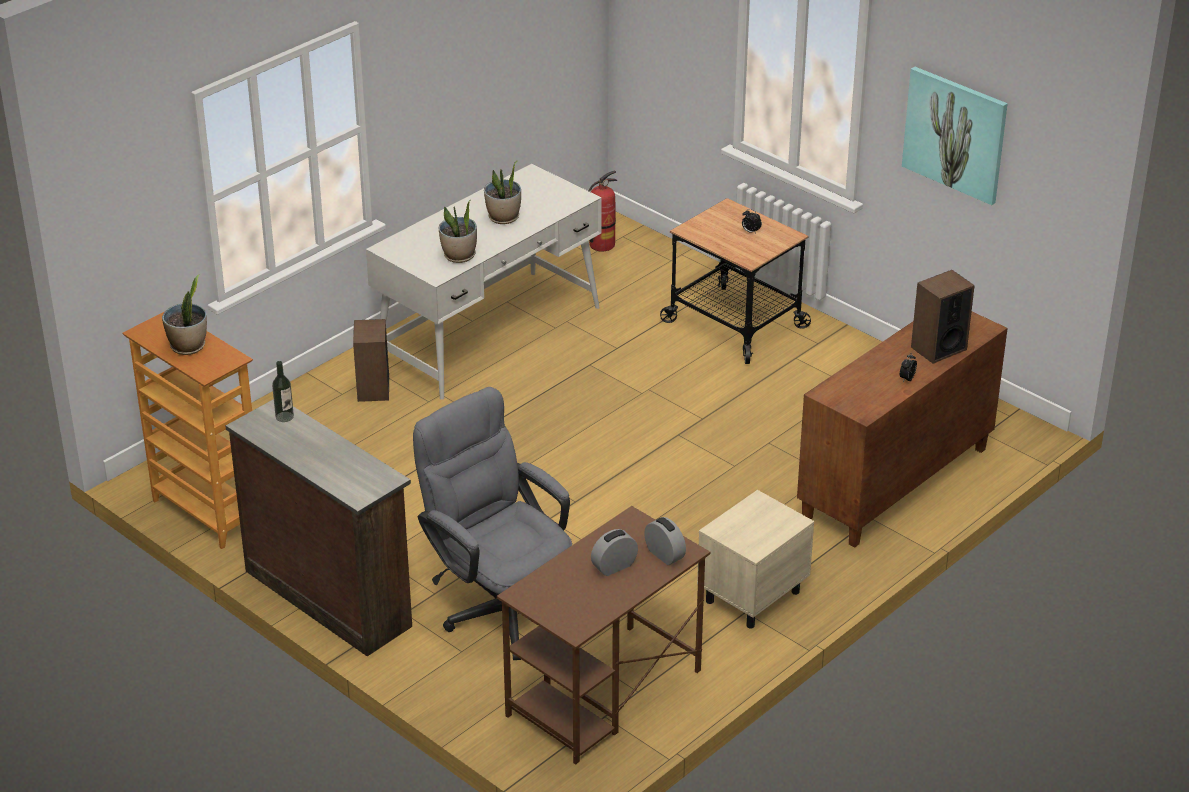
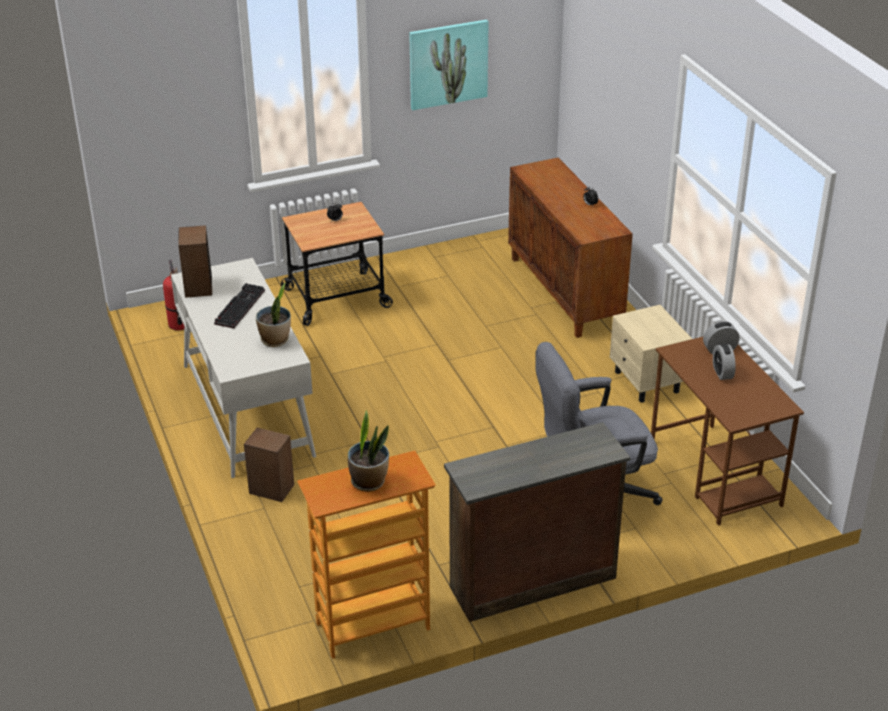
camera: 65 degrees left, 0 degrees up
bottle [272,361,294,422] -> none
potted plant [484,161,521,224] -> keyboard [214,283,265,328]
speaker [911,270,975,364] -> speaker moved to [178,225,212,298]

